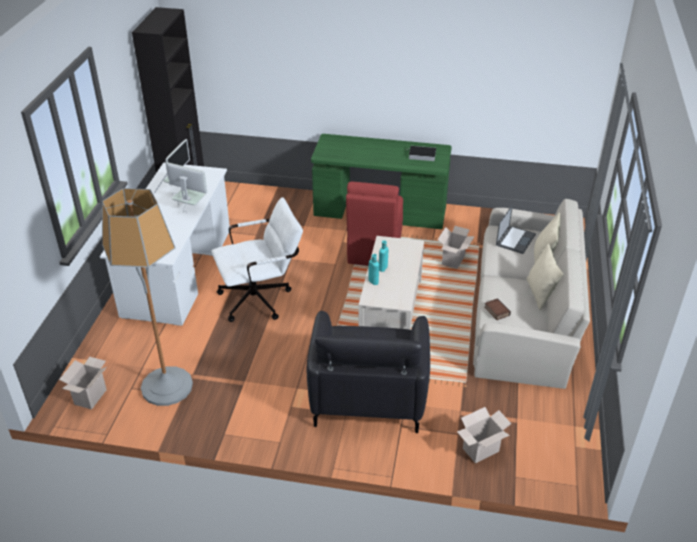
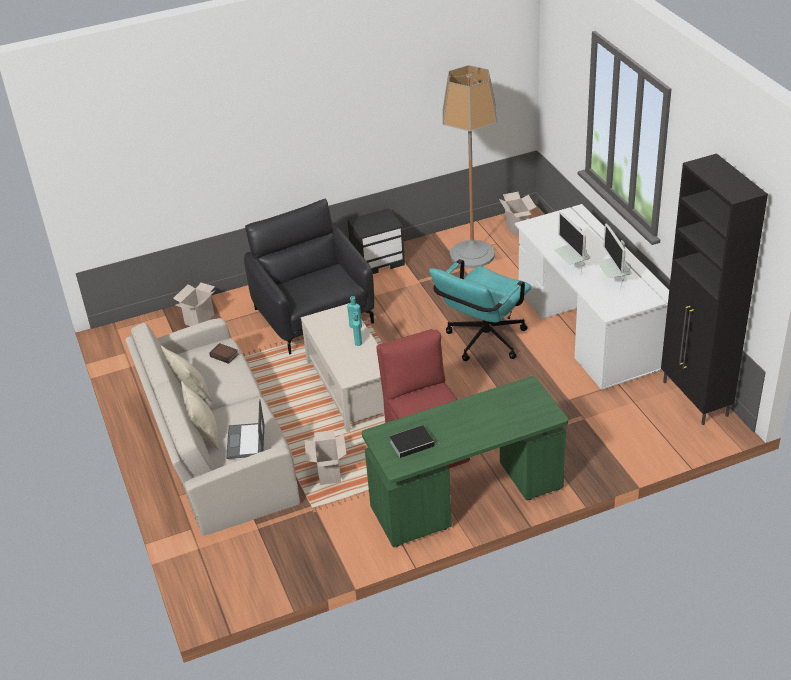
camera: 150 degrees right, 0 degrees up
monitor [167,162,207,214] -> monitor turned 75 degrees clockwise [555,212,591,270]
white office chair [211,197,303,322] -> turquoise office chair [429,259,531,361]
none -> black nightstand [347,208,405,274]

